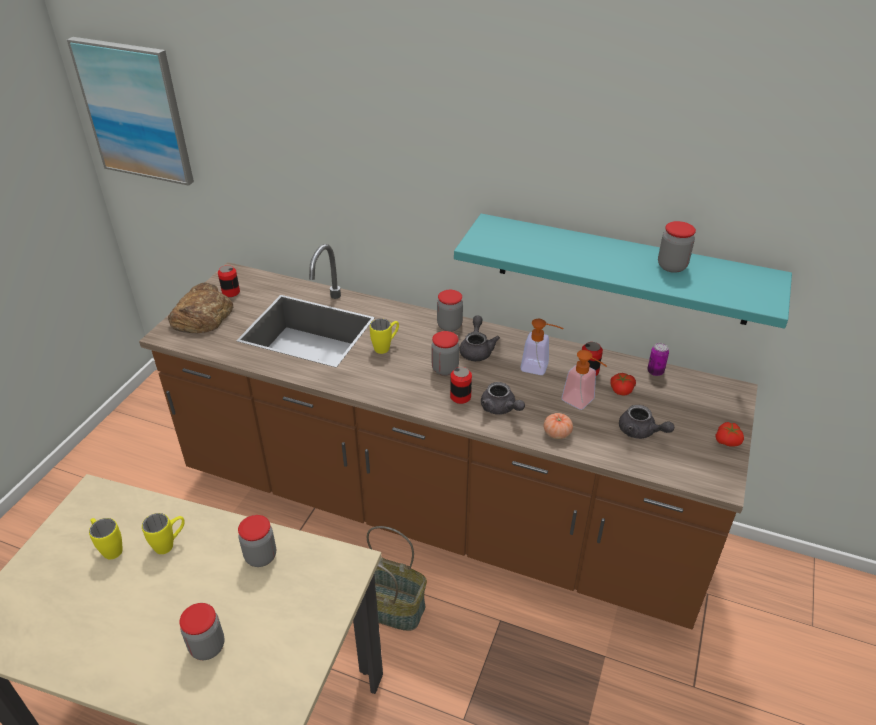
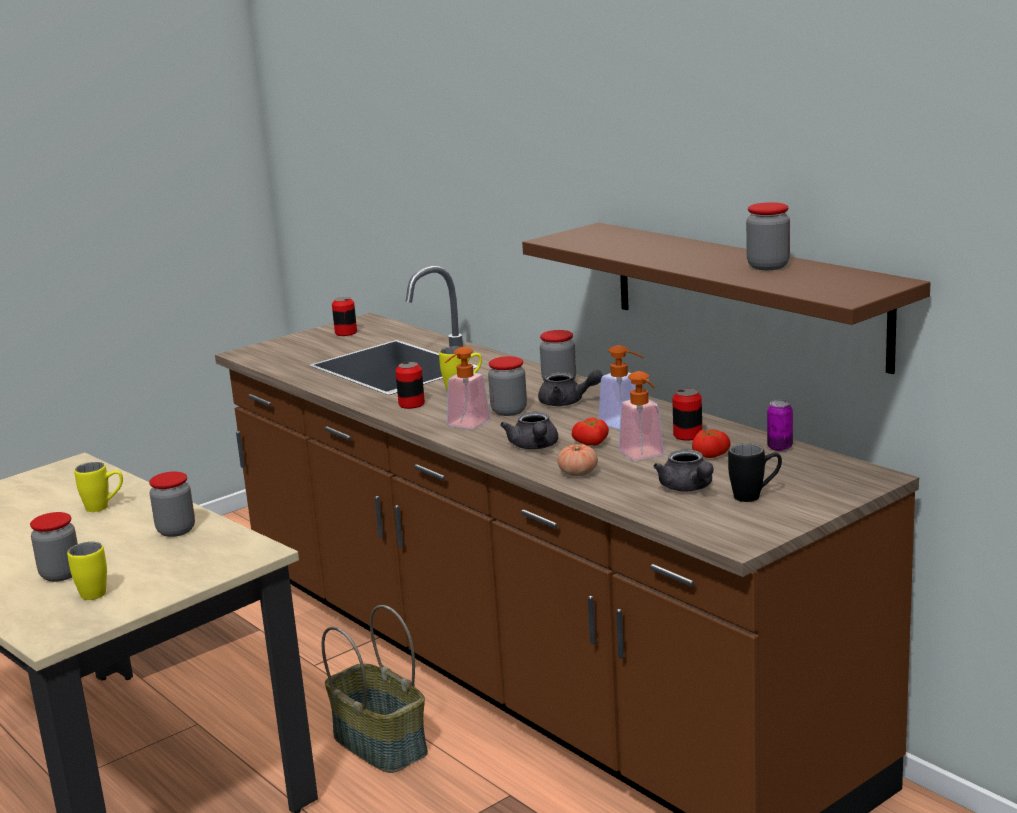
camera: 30 degrees right, 20 degrees down
picture [67,37,194,186] -> none
yellow mug [89,518,123,559] -> yellow mug moved to [67,542,107,600]
bread [168,282,233,333] -> none
can [450,367,472,404] -> can moved to [395,362,425,409]
turquoise shelf [454,214,792,329] -> brown shelf [522,222,930,374]
grey teapot [460,316,500,361] -> grey teapot turned 75 degrees clockwise [538,370,603,406]
tomato [715,422,744,447] -> tomato moved to [572,417,609,446]
none -> soap dispenser [445,347,490,429]
none -> black mug [728,443,782,502]

